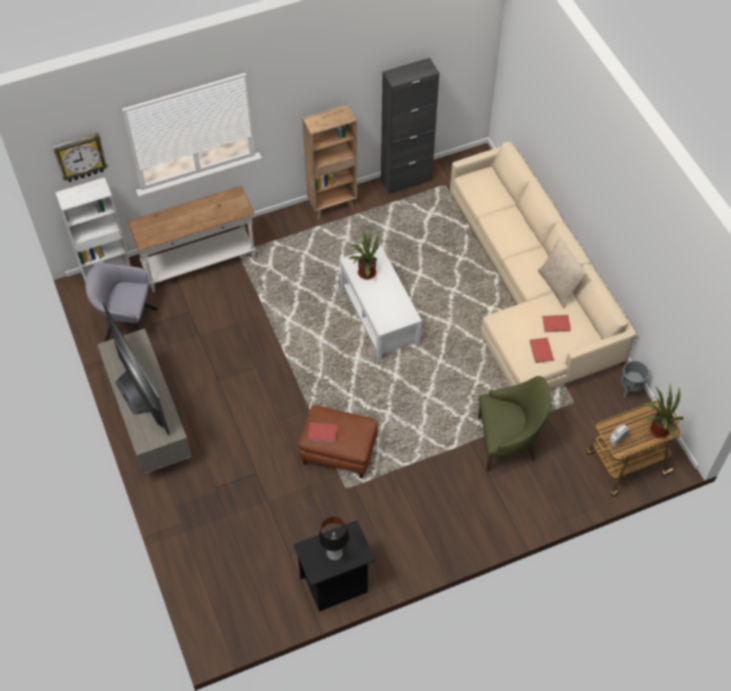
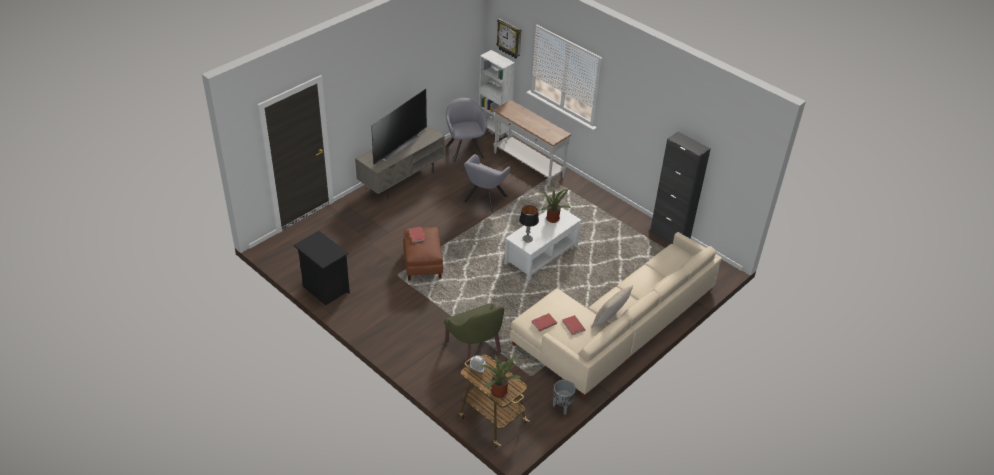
camera: 65 degrees right, 15 degrees down
brown bookcase [302,104,357,220] -> none
table lamp [318,517,349,560] -> table lamp moved to [519,205,539,243]
none -> grey armchair [464,154,510,214]

